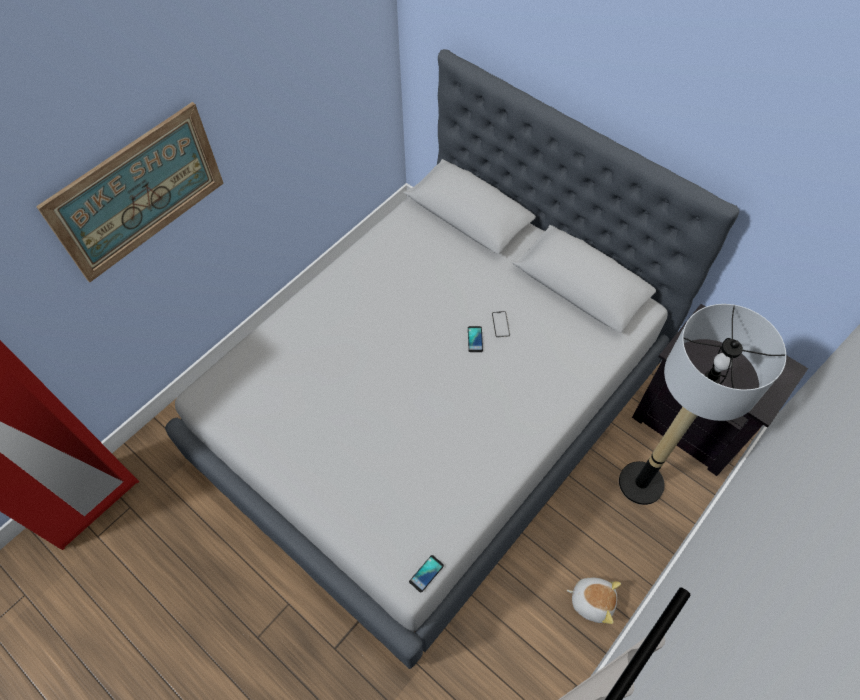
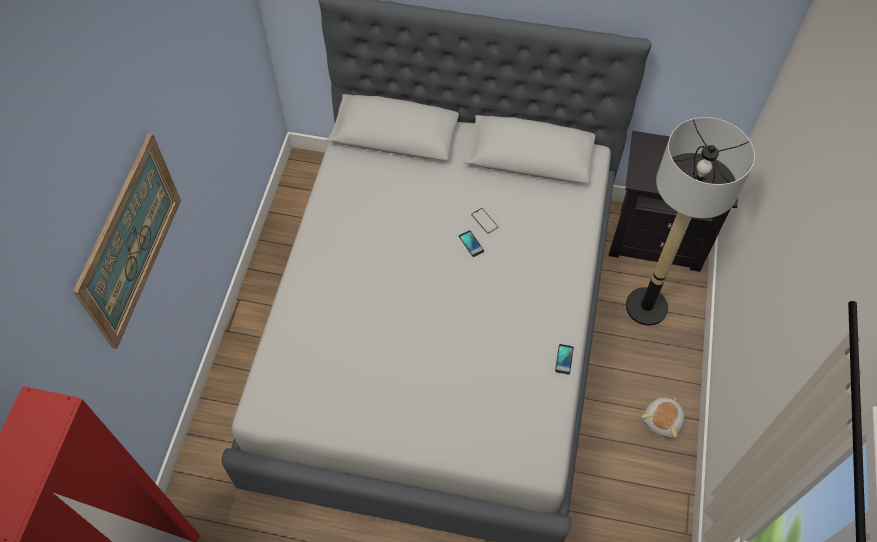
camera: 30 degrees left, 0 degrees up
phone [409,555,444,593] -> phone moved to [555,344,574,374]
plush toy [567,578,621,624] -> plush toy turned 135 degrees clockwise [641,398,685,438]

